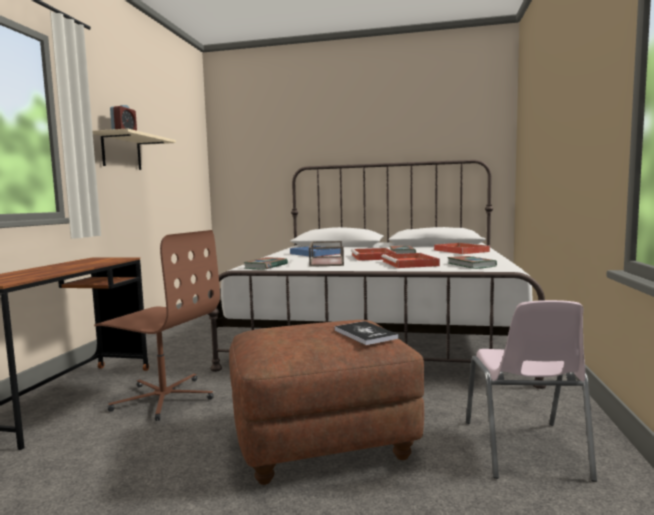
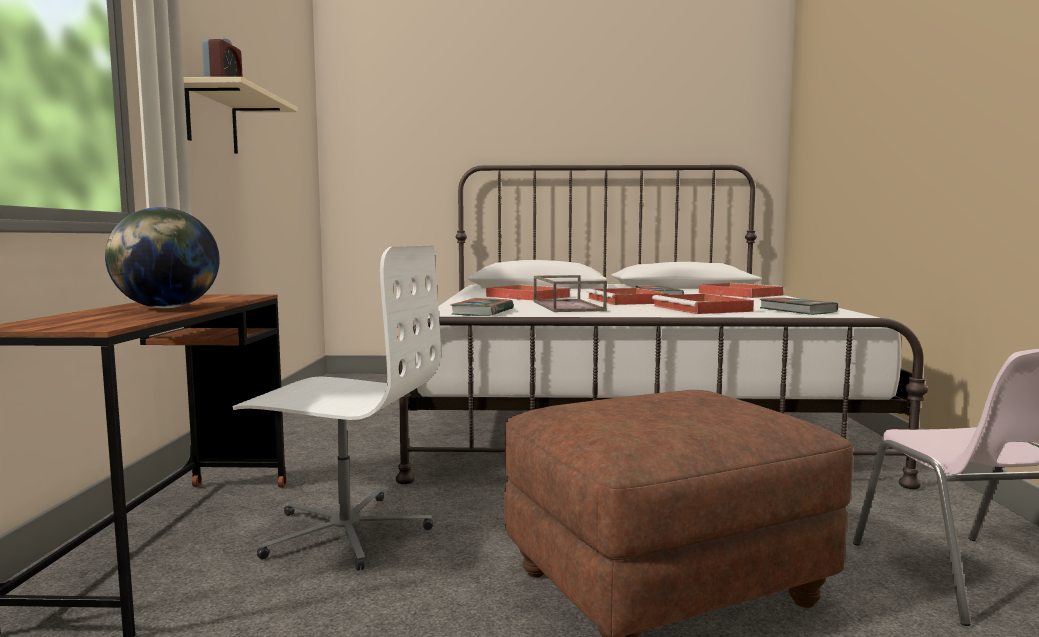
camera: 10 degrees left, 0 degrees up
brown office chair [94,230,220,421] -> white office chair [233,245,441,571]
blue tray [290,246,341,257] -> red tray [486,285,571,301]
book [335,321,399,345] -> none
none -> globe [105,207,220,308]

